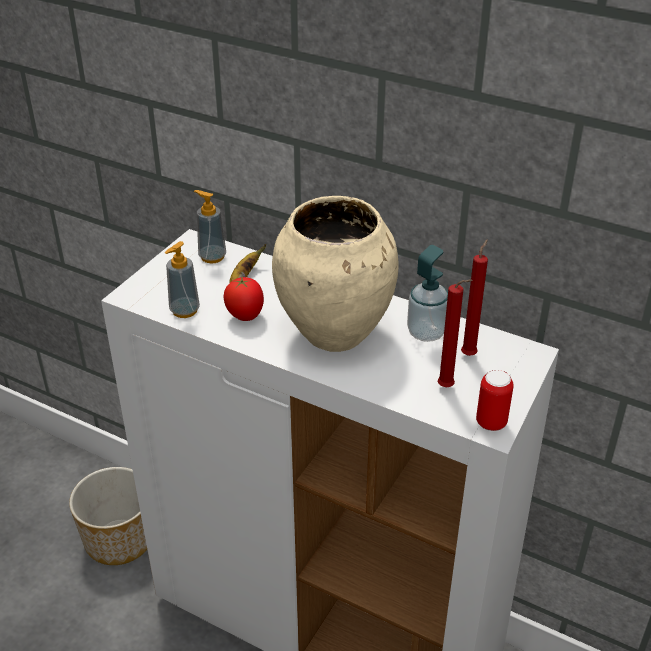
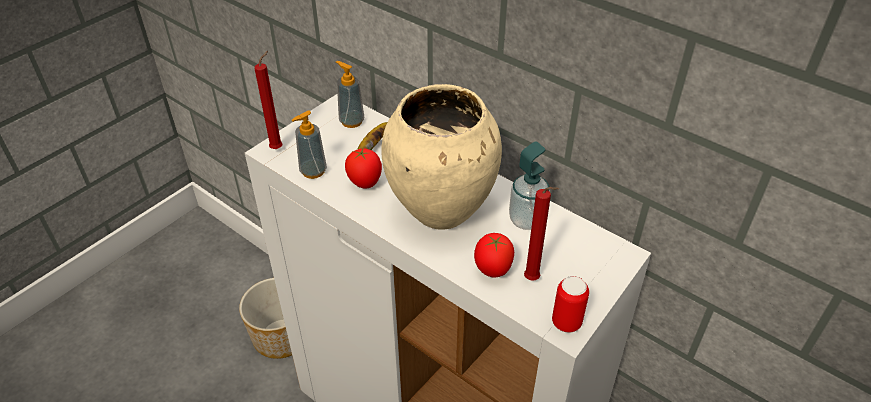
camera: 10 degrees right, 5 degrees up
red candle [461,239,488,356] -> red candle moved to [254,51,283,149]
none -> tomato [474,233,514,278]

